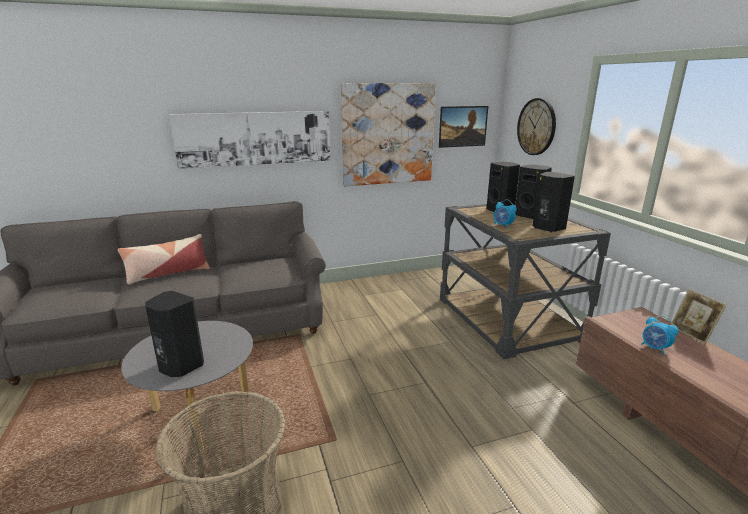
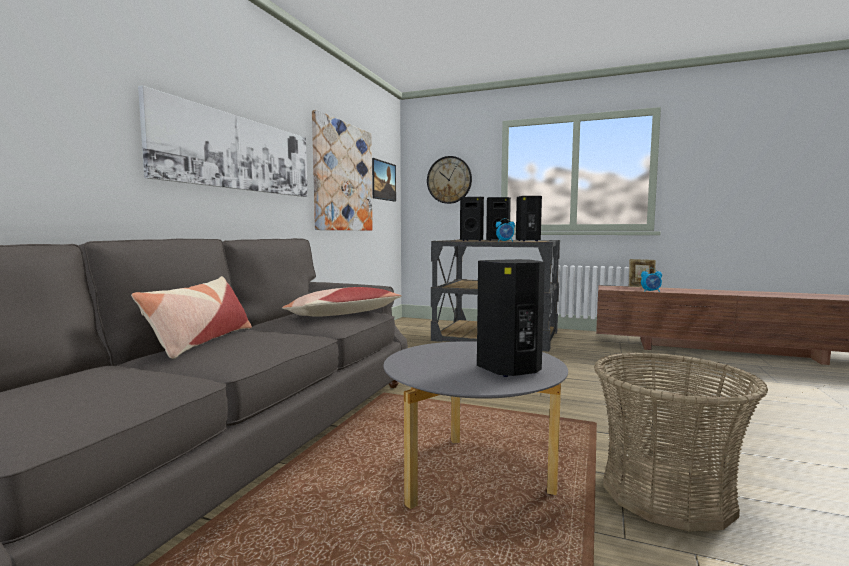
camera: 50 degrees left, 15 degrees down
none -> pillow [282,287,402,317]

